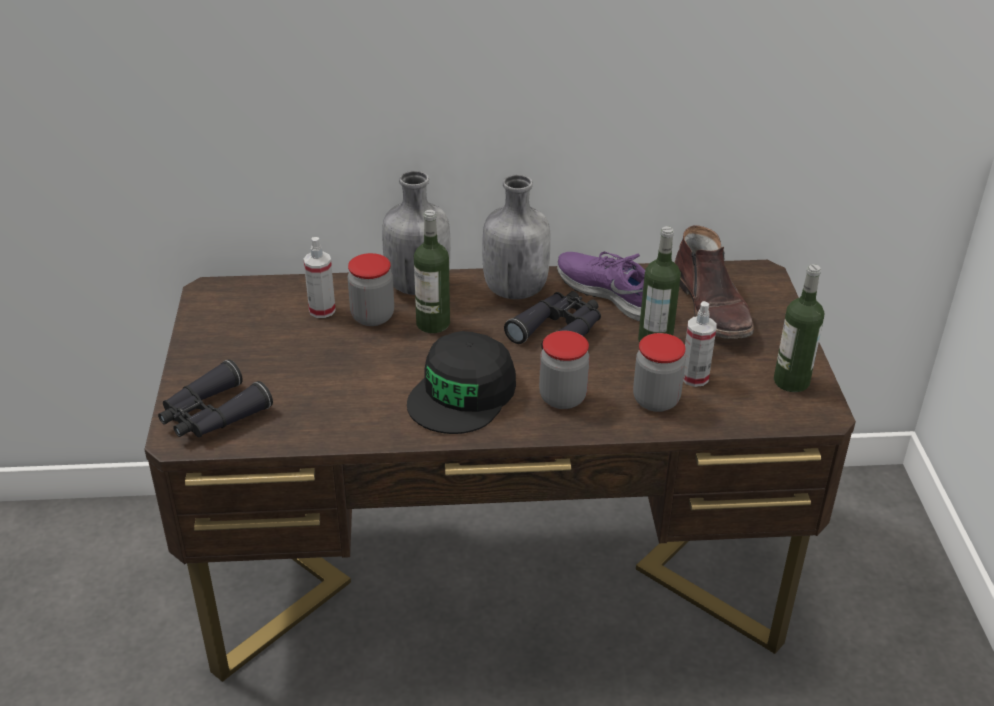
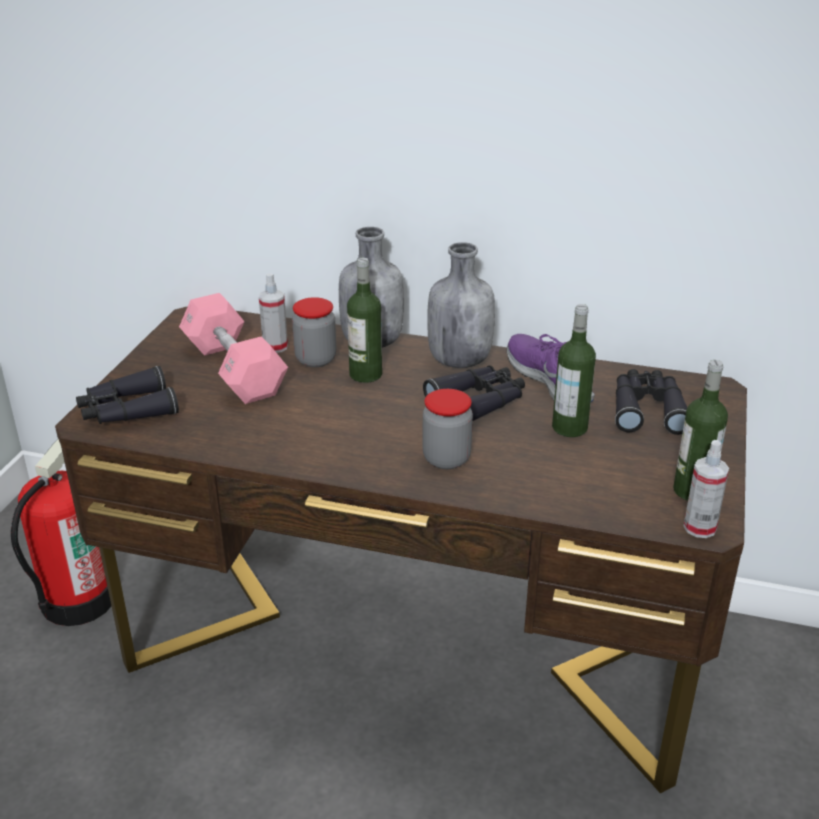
camera: 20 degrees right, 5 degrees down
black cap [407,331,516,434] -> none
jar [633,333,686,412] -> none
brown boot [674,225,754,339] -> black binoculars [615,369,687,435]
spray bottle [683,301,716,387] -> spray bottle moved to [684,440,729,538]
none -> fire extinguisher [11,439,111,626]
none -> pink dumbbell [179,293,288,404]

